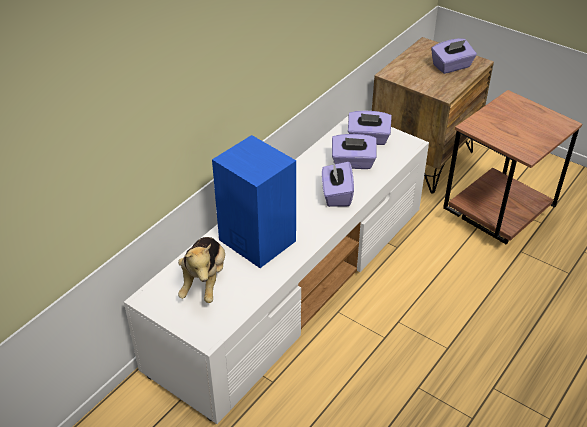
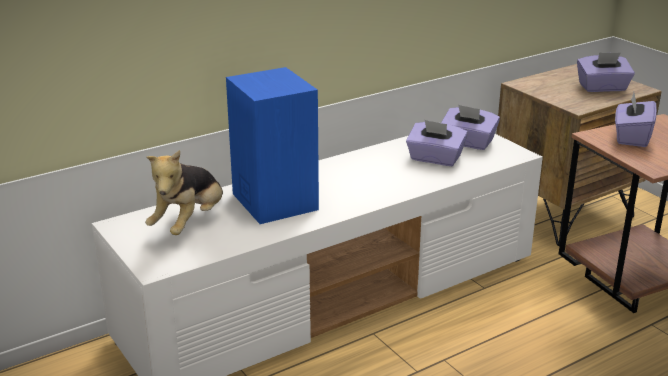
camera: 20 degrees right, 15 degrees down
purple tissue box [322,161,354,207] -> purple tissue box moved to [615,92,657,147]

